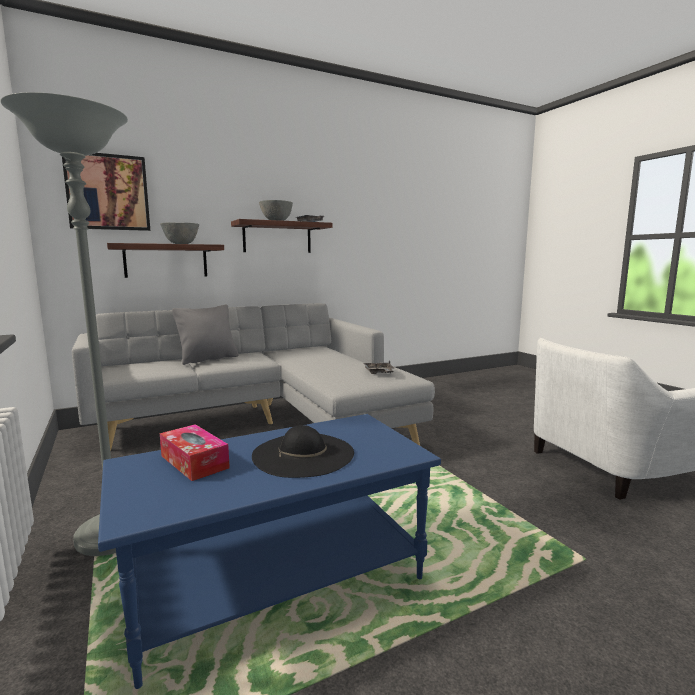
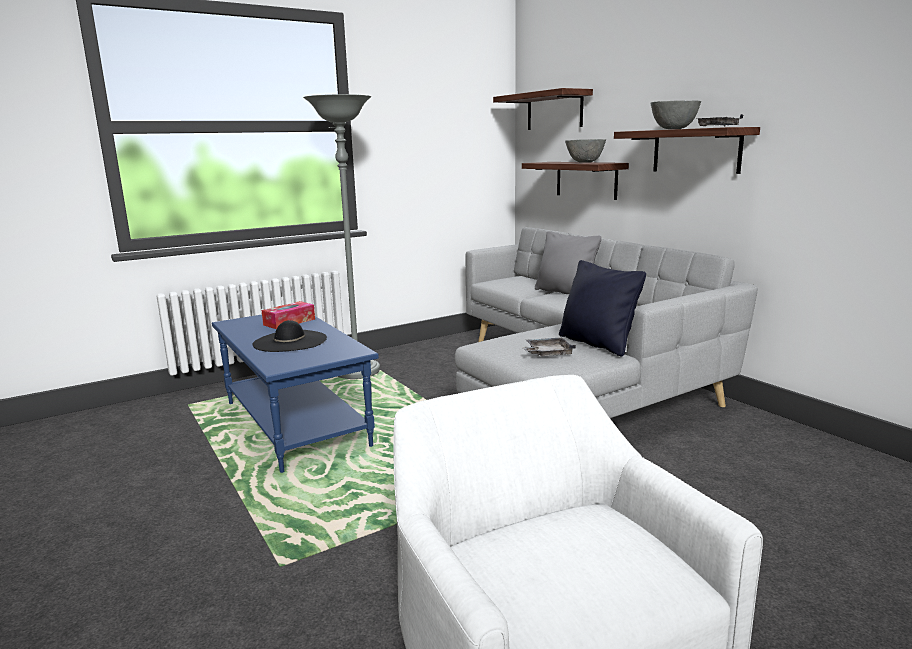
camera: 85 degrees right, 5 degrees up
picture [62,153,150,231] -> shelf [493,88,593,130]
none -> black pillow [559,260,646,357]

